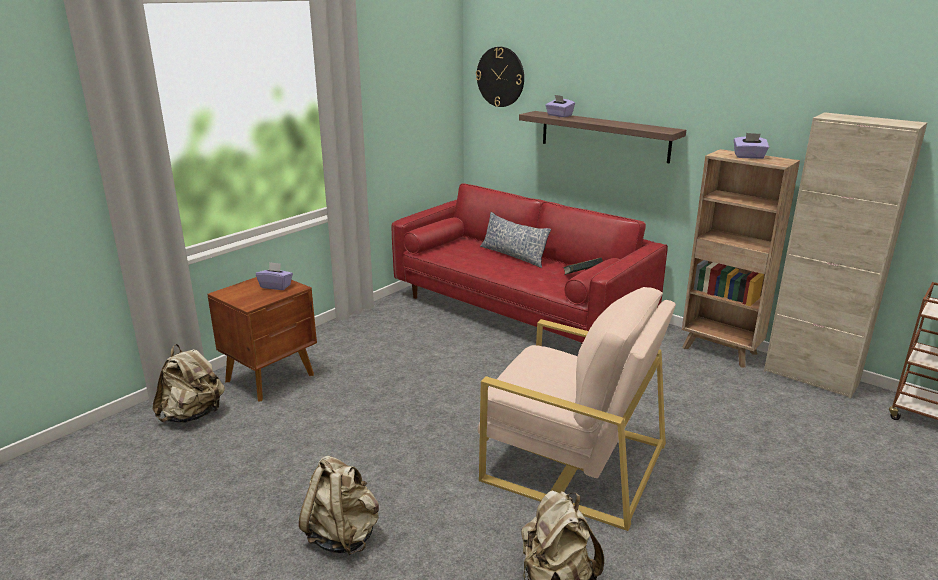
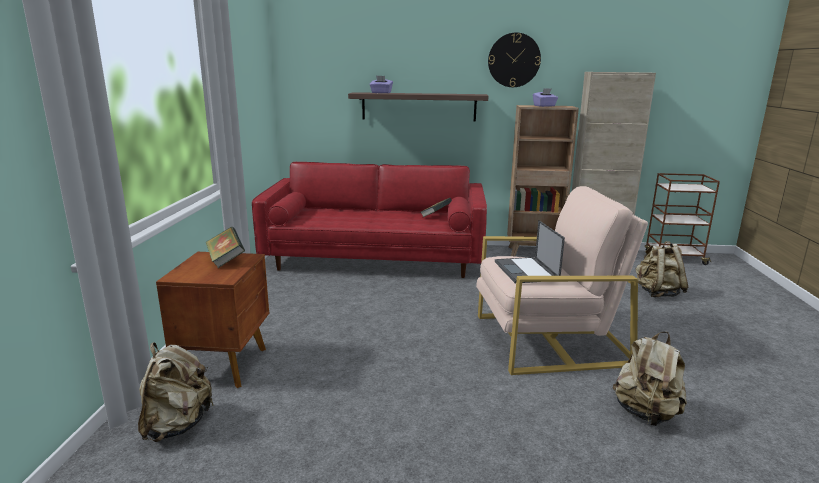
camera: 35 degrees left, 5 degrees down
purple tissue box [256,262,293,290] -> book [205,227,245,268]
beige backpack [299,456,379,556] -> beige backpack moved to [636,241,688,297]
wall clock [476,47,524,107] -> wall clock moved to [488,33,541,87]
pillow [480,212,551,268] -> none
none -> laptop [495,220,565,284]

